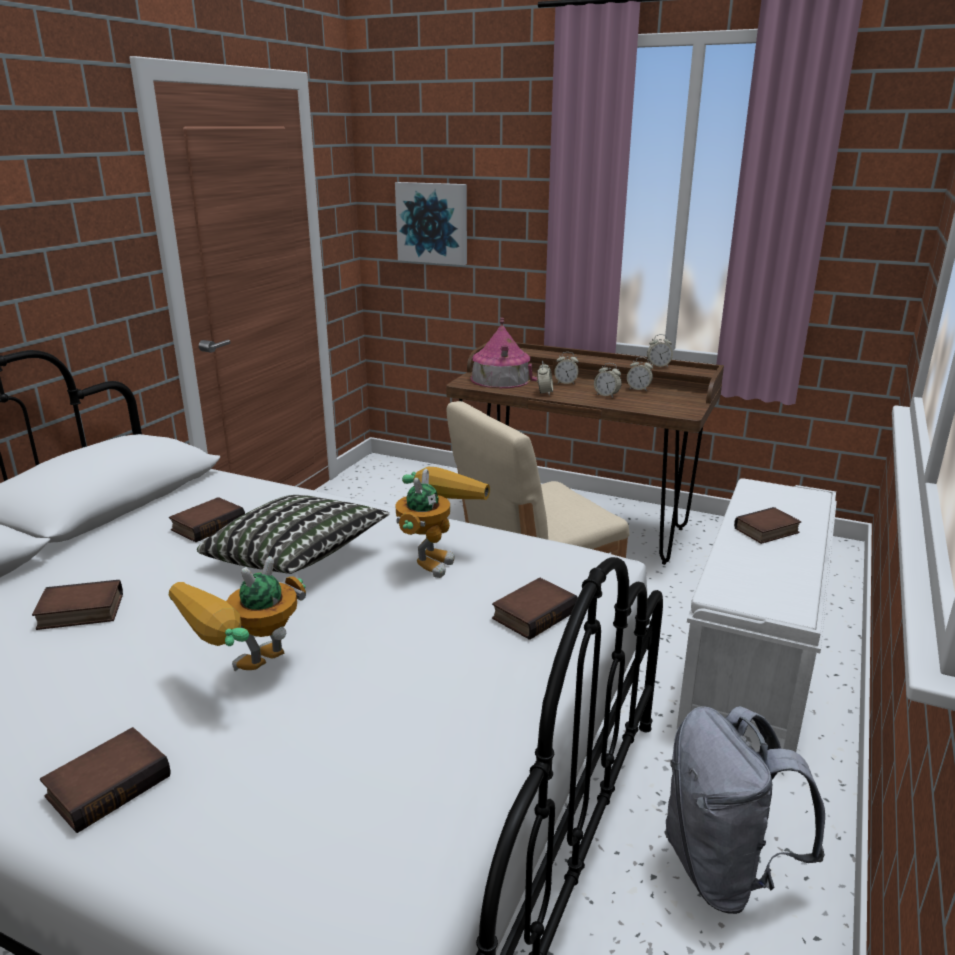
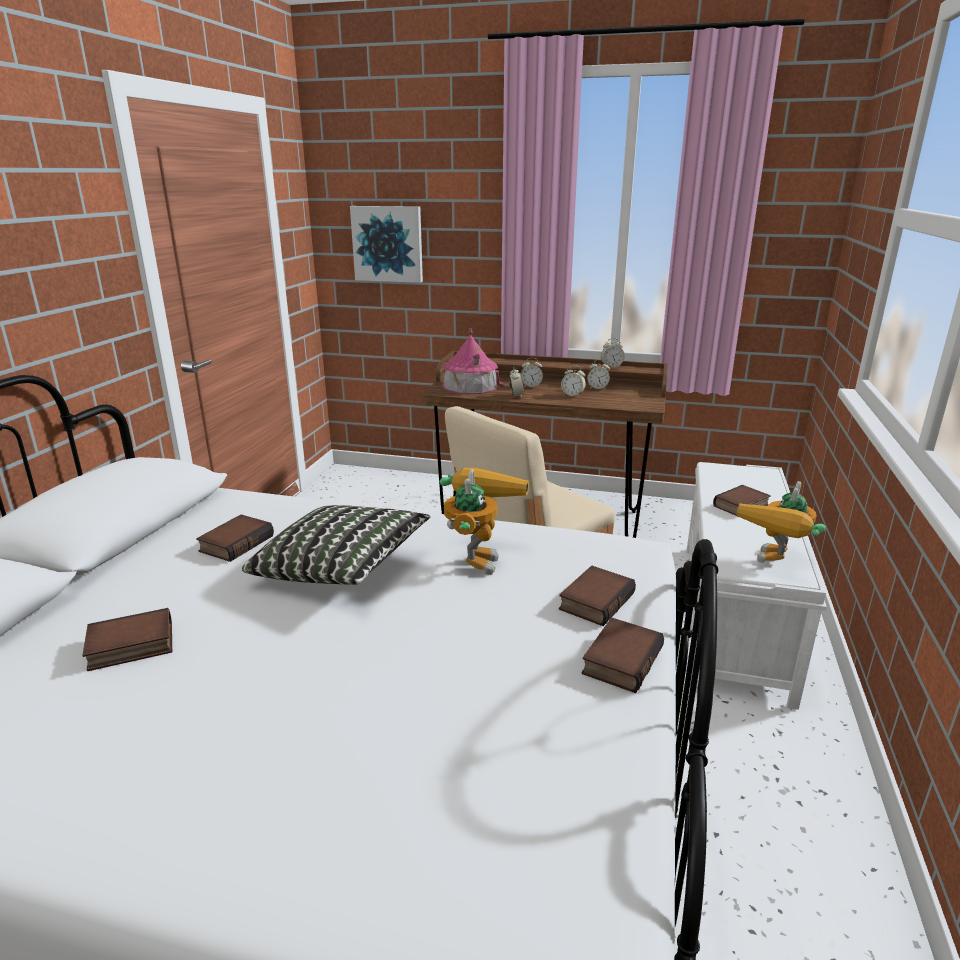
camera: 10 degrees left, 0 degrees up
book [40,727,171,833] -> book moved to [582,618,664,693]
toy robot [169,556,306,671] -> toy robot moved to [737,481,826,563]
grey backpack [664,706,825,914] -> none

